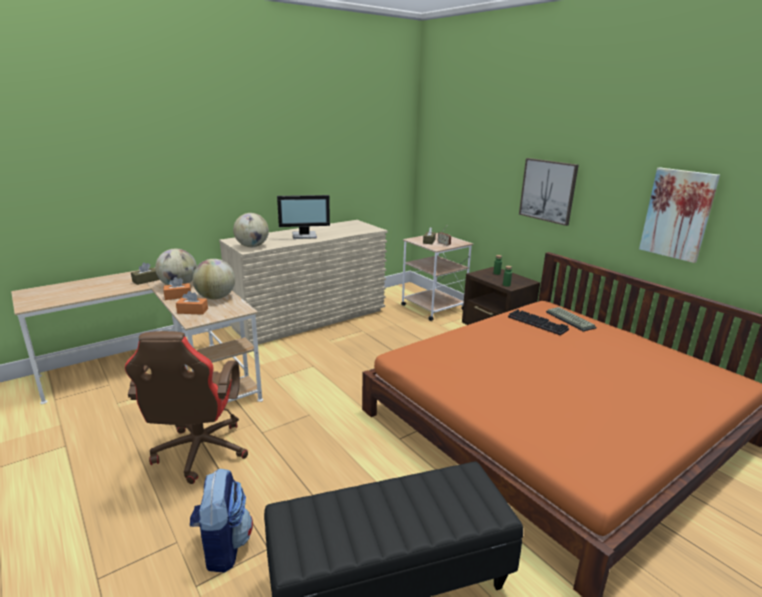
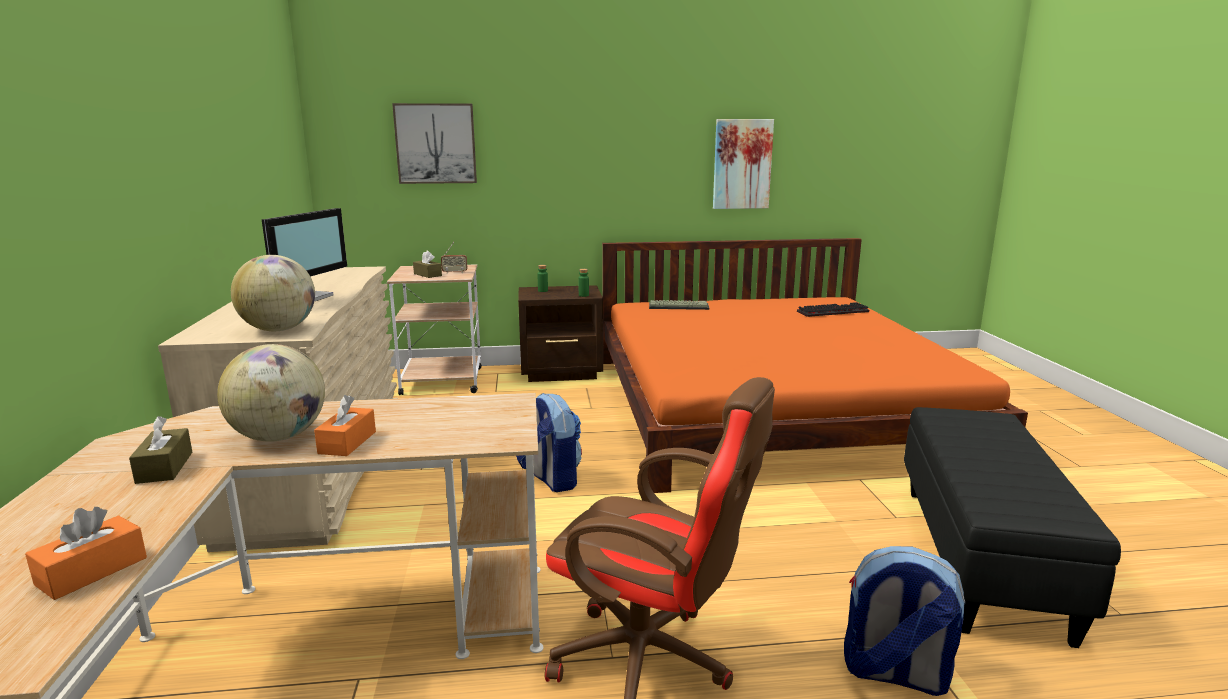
camera: 60 degrees left, 5 degrees down
orange tissue box [176,291,208,315] -> orange tissue box moved to [25,507,147,600]
globe [192,259,235,300] -> none
keyboard [508,309,569,336] -> keyboard moved to [797,302,869,317]
picture [519,158,579,226] -> picture moved to [392,103,477,184]
none -> backpack [516,393,582,492]

